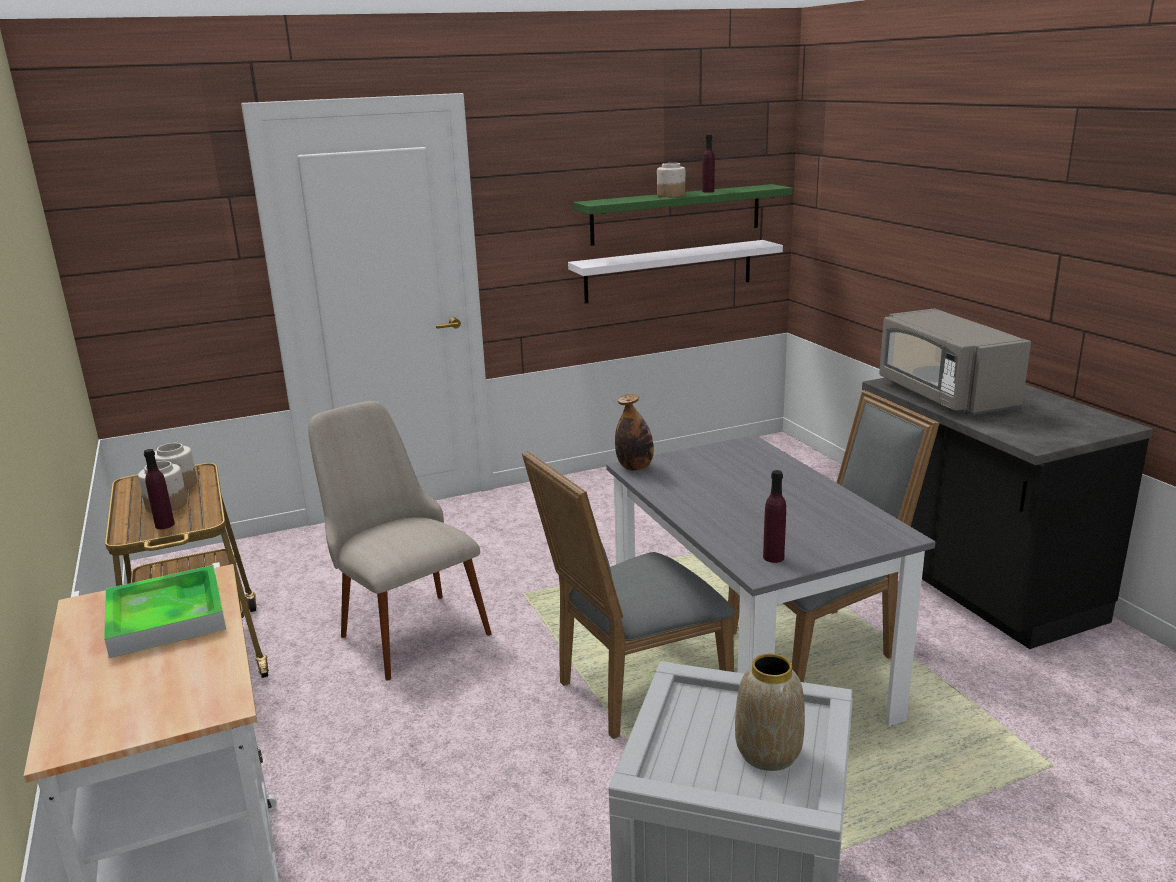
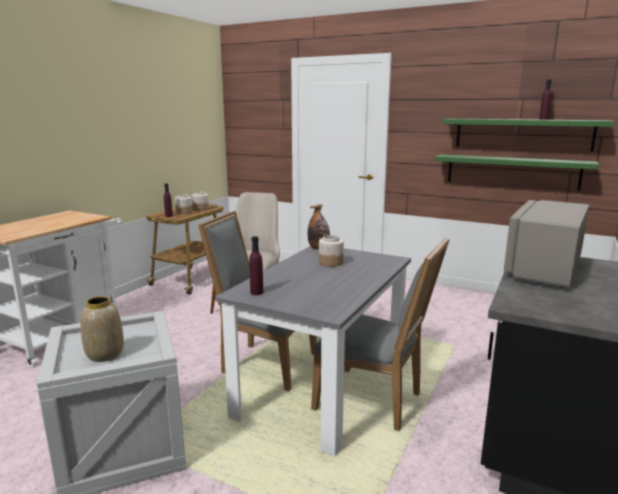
camera: 50 degrees right, 5 degrees down
tray [104,565,226,658] -> none
white shelf [568,240,783,304] -> green shelf [434,154,599,191]
jar [657,163,685,197] -> jar moved to [319,235,344,267]

